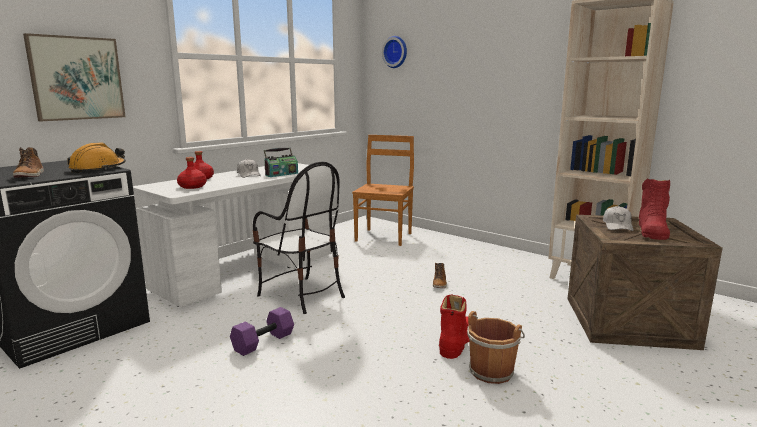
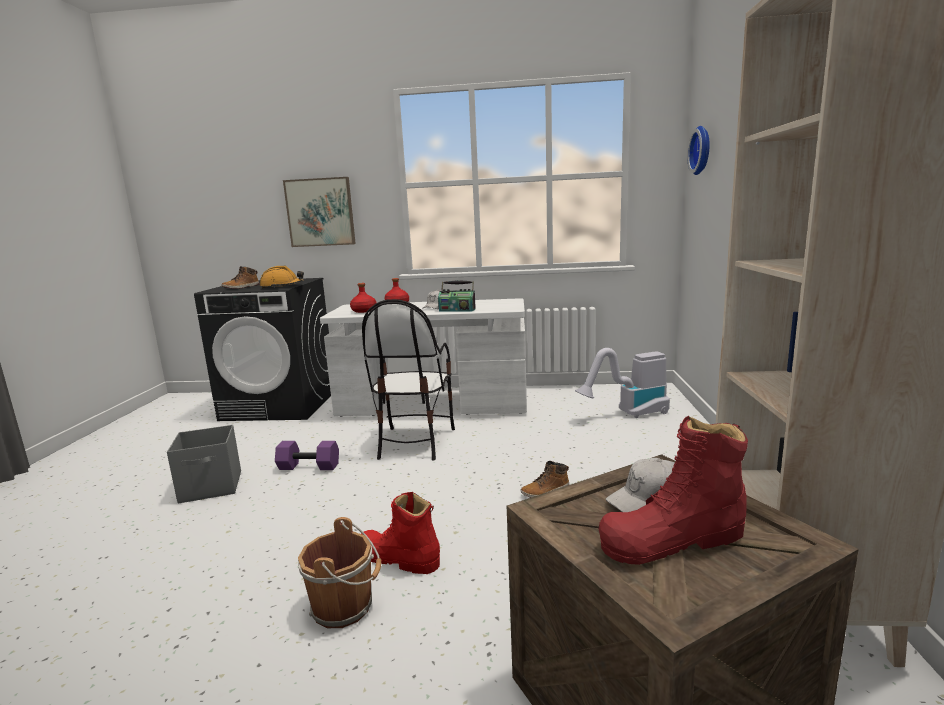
camera: 55 degrees right, 0 degrees up
brown chair [352,135,414,246] -> vacuum cleaner [575,348,670,418]
red boot [439,294,469,359] -> red boot turned 150 degrees counterclockwise [361,492,440,574]
none -> grey storage box [167,425,241,503]

